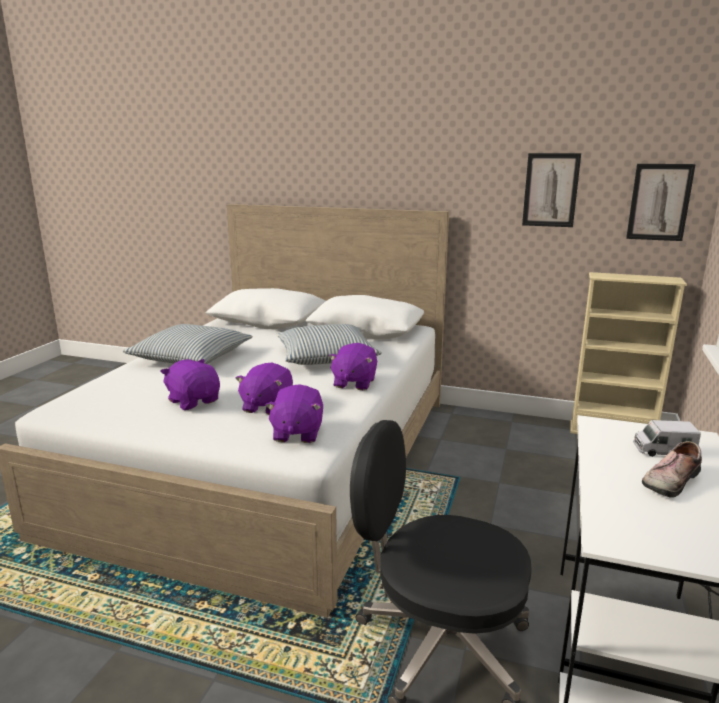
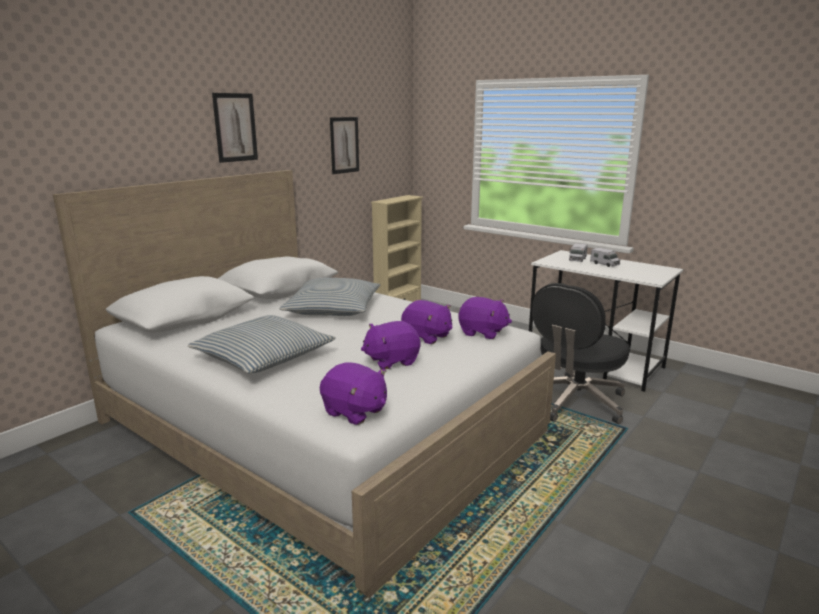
camera: 70 degrees left, 0 degrees up
purple plush toy [328,343,377,390] -> purple plush toy moved to [320,363,387,425]
picture [626,164,696,241] -> picture moved to [212,93,258,163]
shoe [642,441,702,498] -> toy truck [590,248,620,267]

